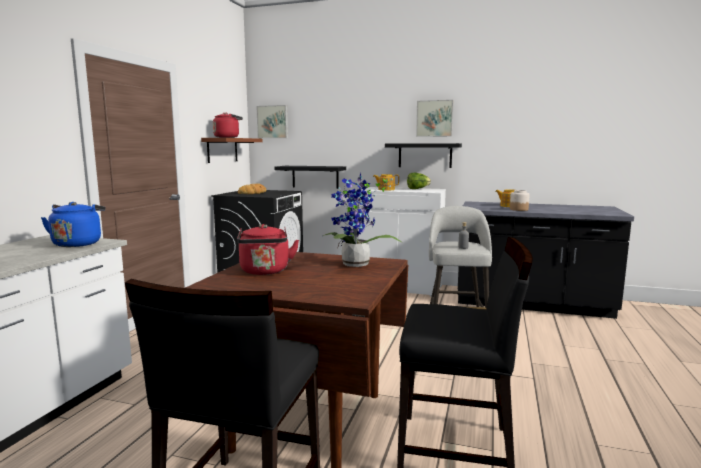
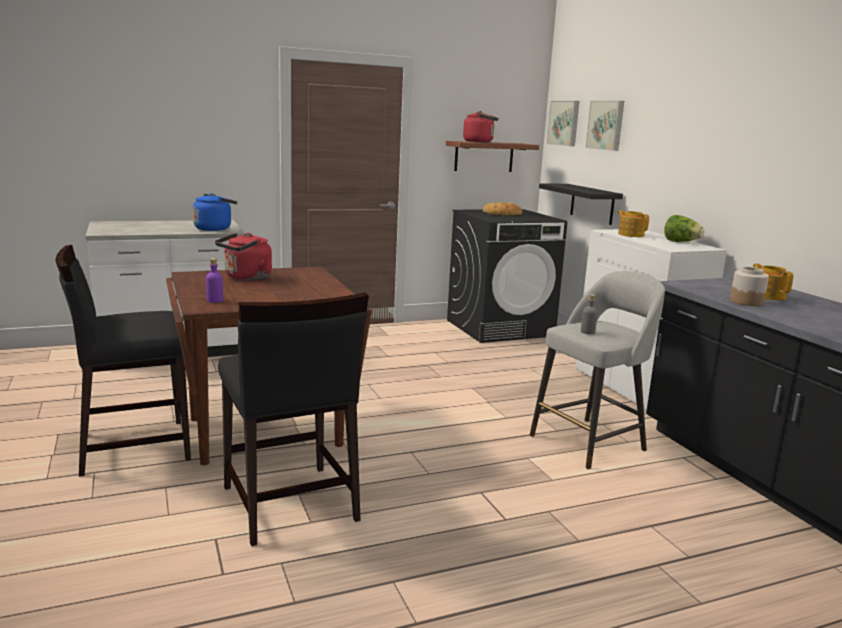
camera: 50 degrees right, 5 degrees up
potted plant [323,173,402,267] -> none
black shelf [385,143,462,168] -> none
picture [416,100,453,137] -> picture moved to [585,101,624,151]
none -> purple bottle [206,258,223,303]

